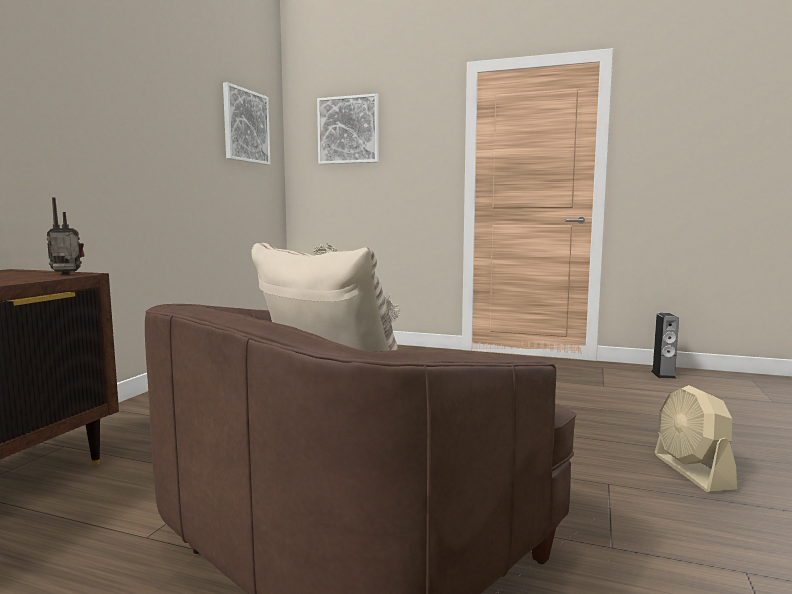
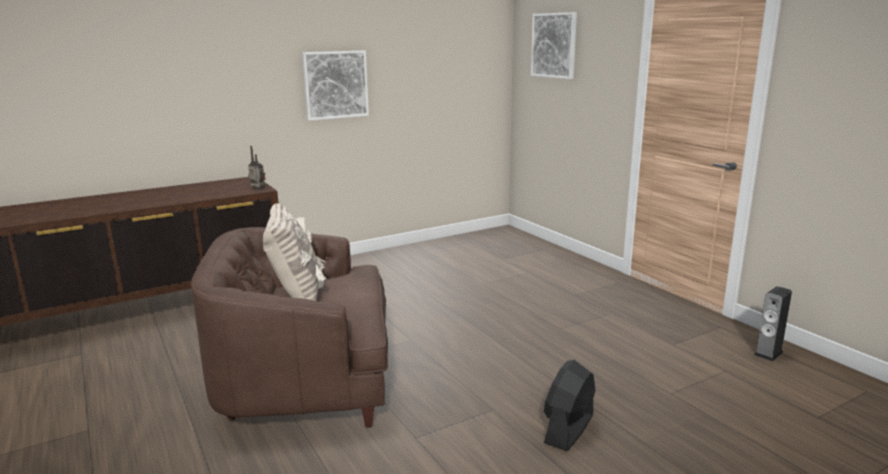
camera: 40 degrees right, 10 degrees up
picture [223,82,270,165] -> picture moved to [302,51,369,121]
beige fan [655,385,737,492] -> black fan [544,360,595,451]

